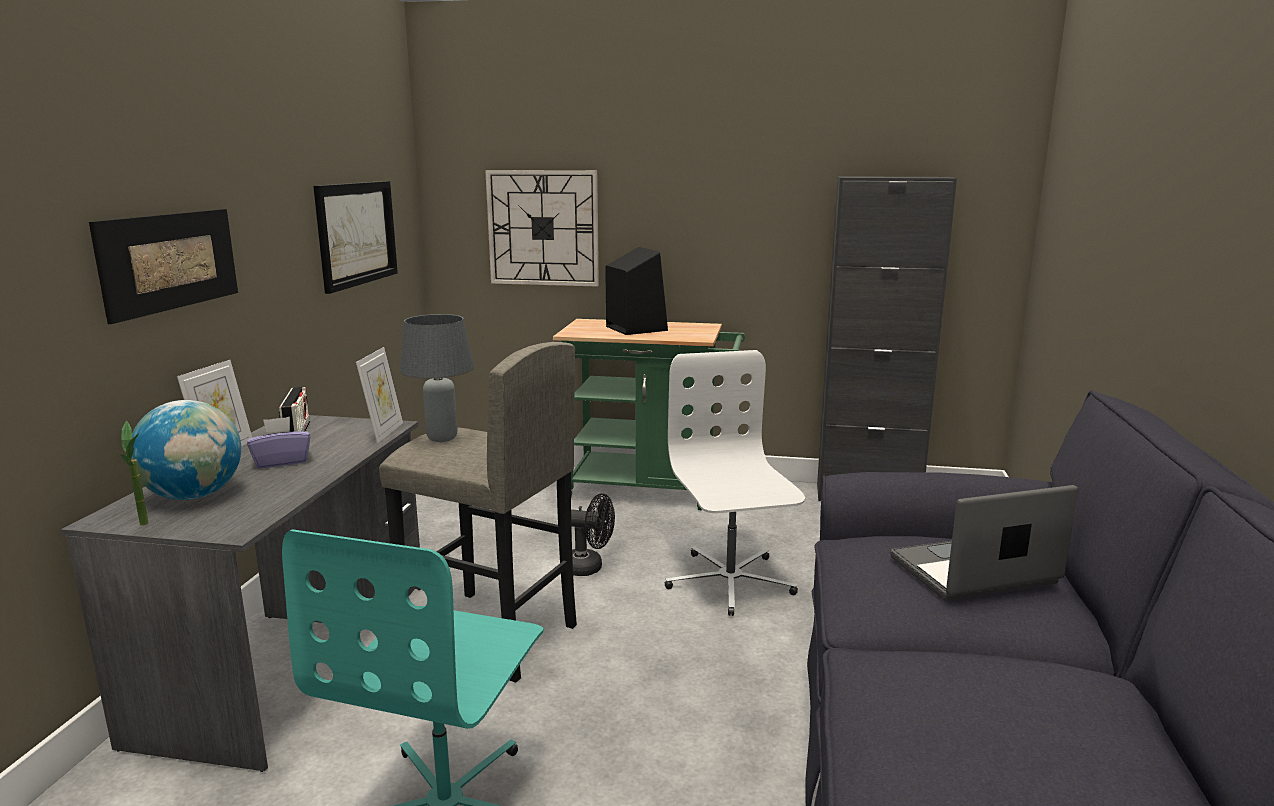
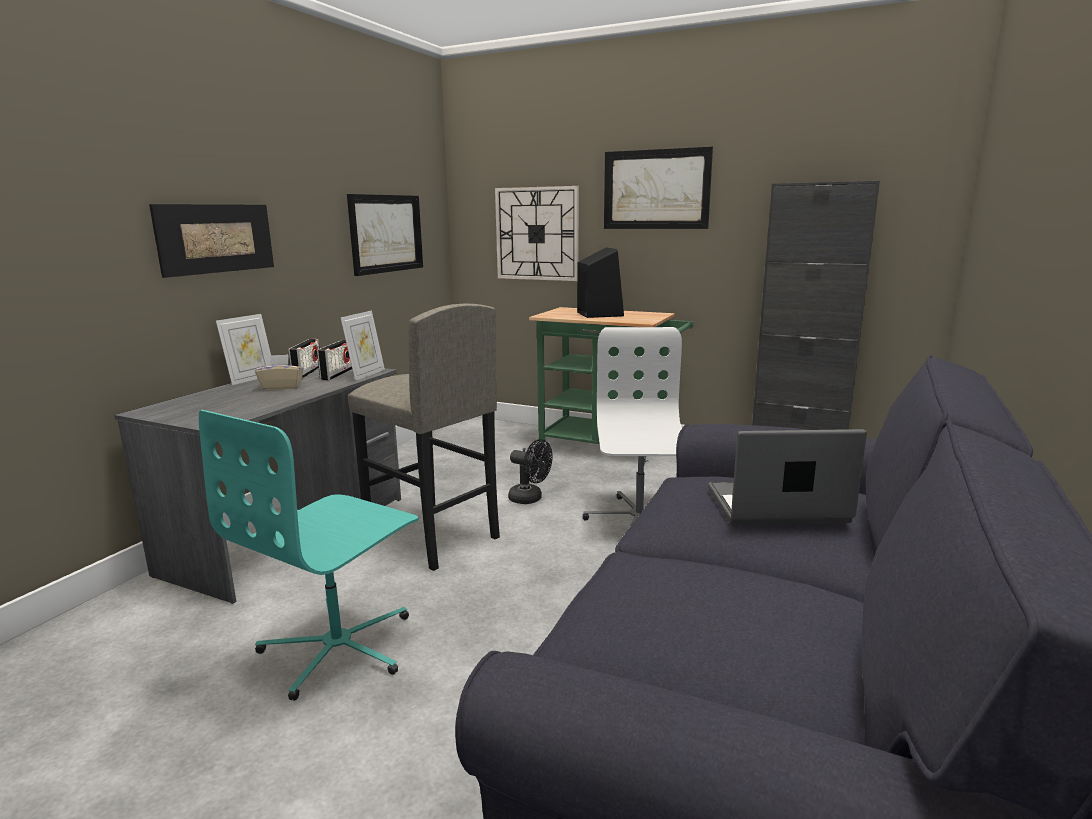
camera: 15 degrees right, 0 degrees up
potted plant [119,420,149,525] -> none
globe [131,400,241,500] -> none
purple tissue box [247,417,310,469] -> beige tissue box [255,354,304,390]
grey table lamp [400,314,474,442] -> none
none -> radio [317,340,352,380]
none -> picture [604,147,713,229]

